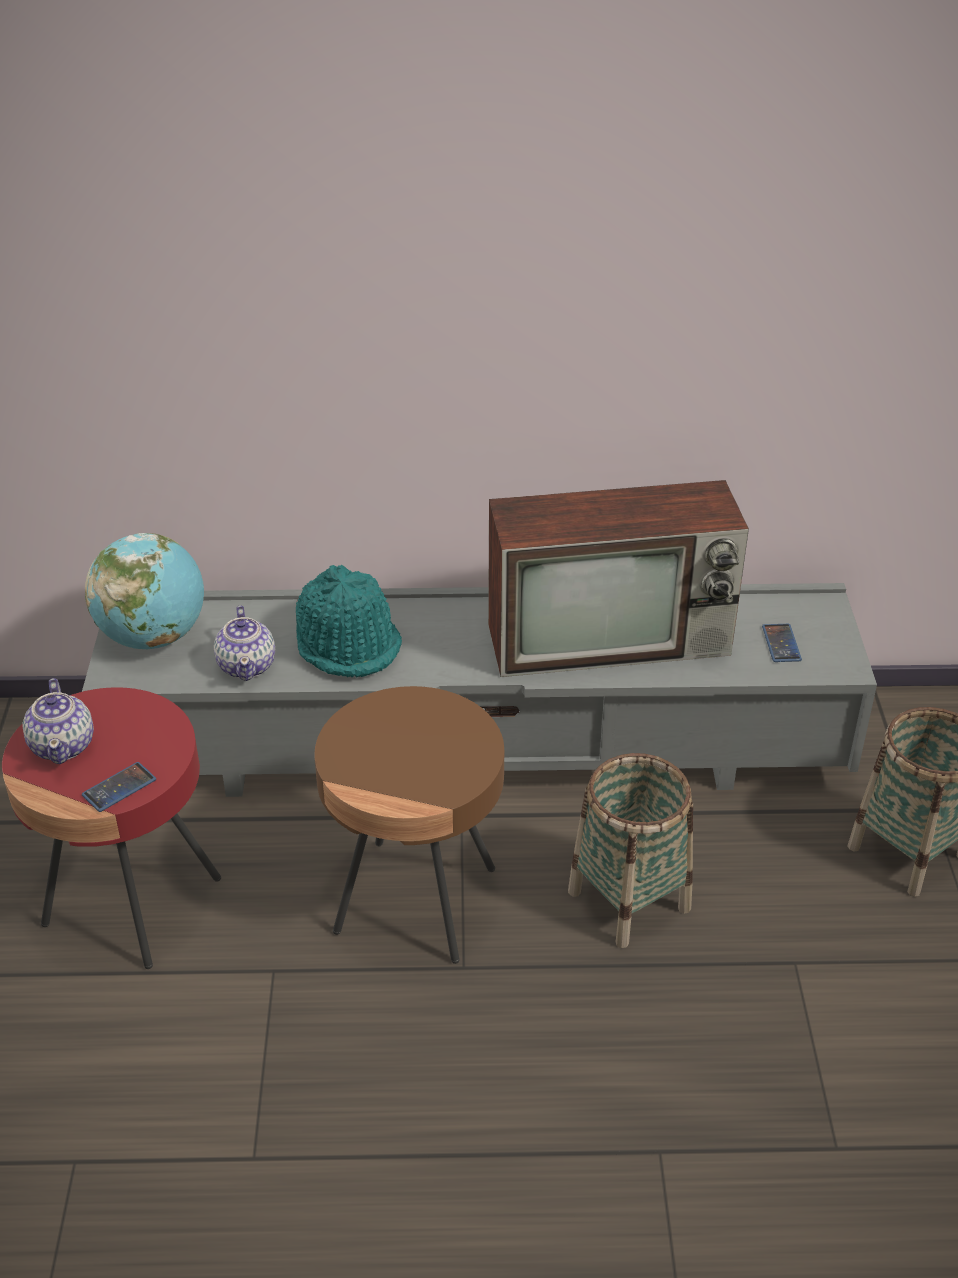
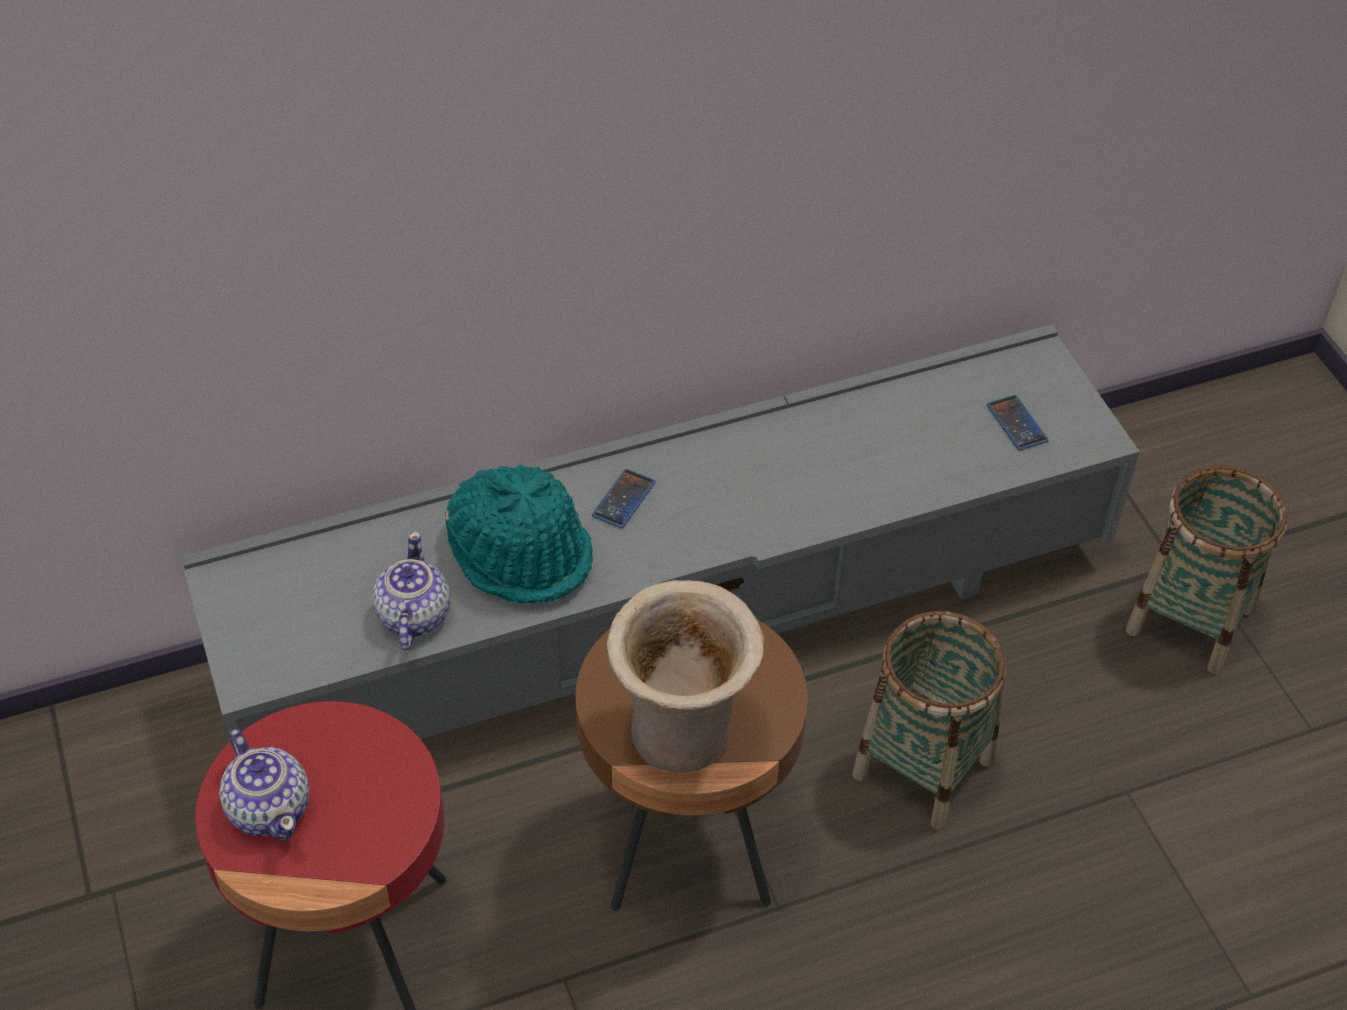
camera: 20 degrees left, 10 degrees up
phone [82,762,156,812] -> phone moved to [592,469,656,529]
globe [85,533,204,649] -> none
teapot [214,605,275,681] -> teapot turned 150 degrees counterclockwise [372,531,450,651]
television [488,480,749,677] -> none
none -> beige vase [607,580,764,773]

